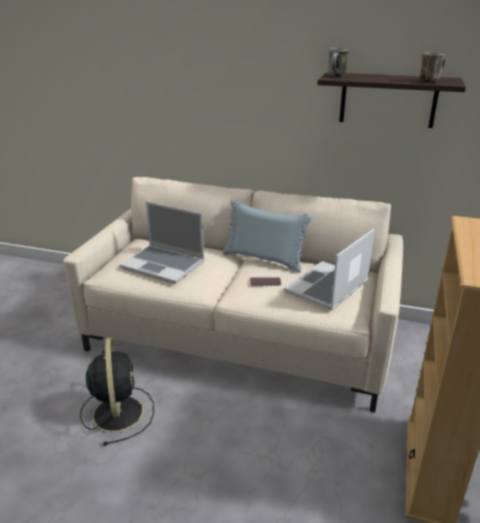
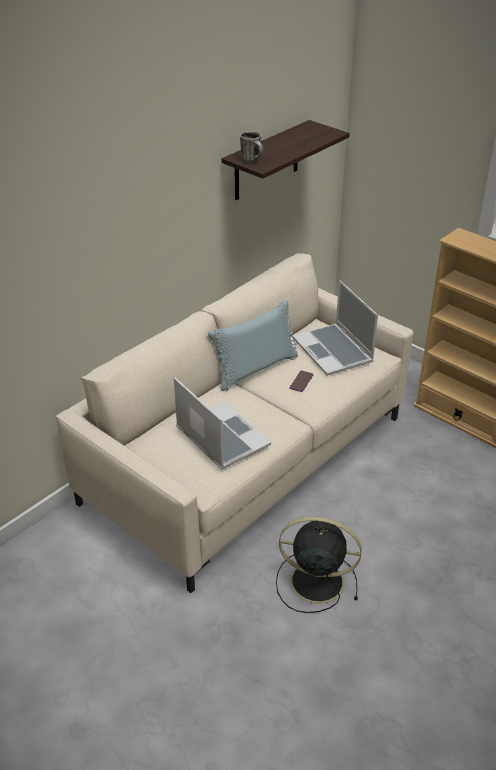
camera: 65 degrees left, 10 degrees up
laptop [120,201,205,284] -> laptop turned 90 degrees counterclockwise [174,377,271,470]
mug [420,52,445,83] -> none

